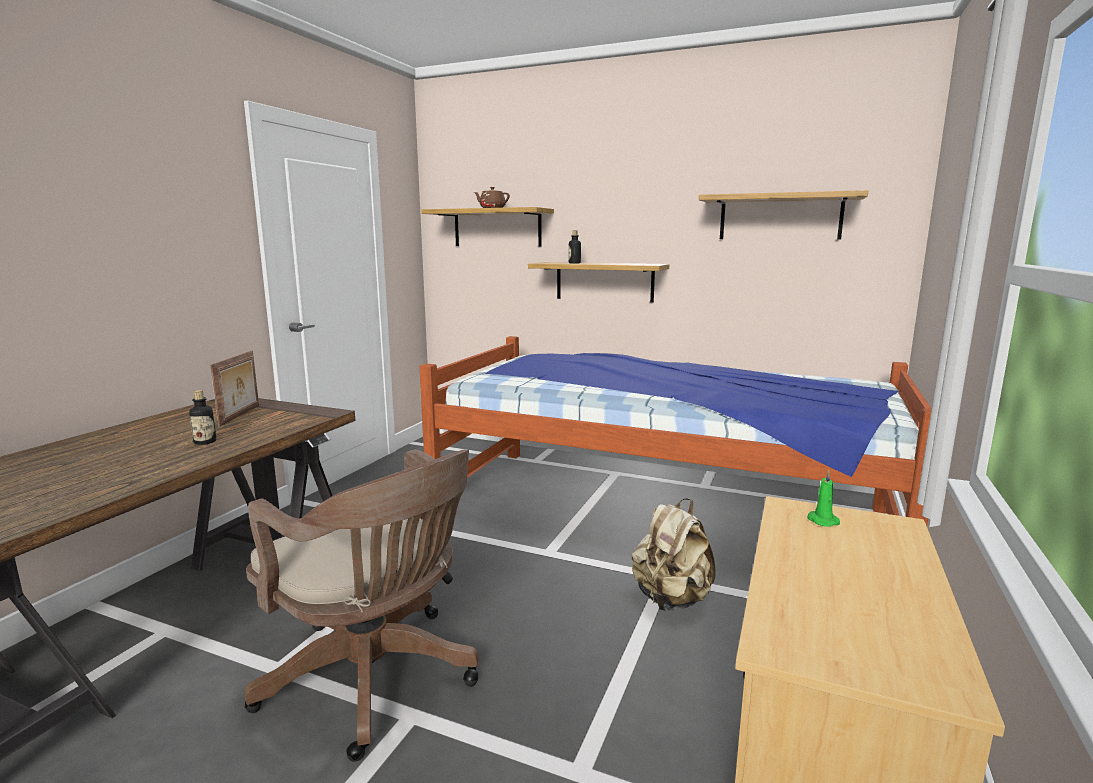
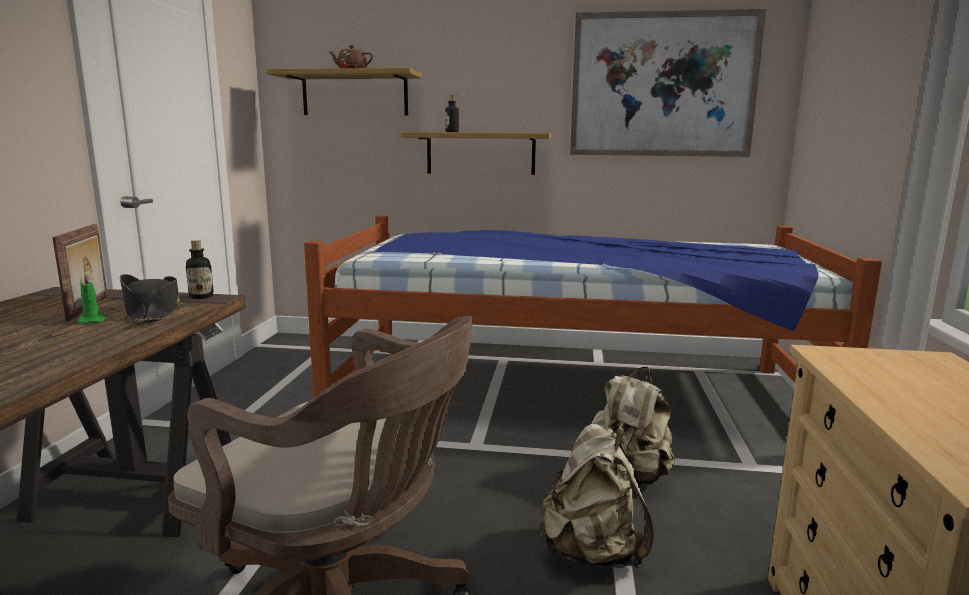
camera: 15 degrees left, 0 degrees up
bottle [189,390,216,445] -> bottle moved to [186,240,214,299]
shelf [699,190,868,239] -> picture [570,9,766,157]
green candle [807,470,840,527] -> green candle moved to [77,273,107,324]
none -> black hat [120,274,180,324]
none -> beige backpack [539,424,654,569]

